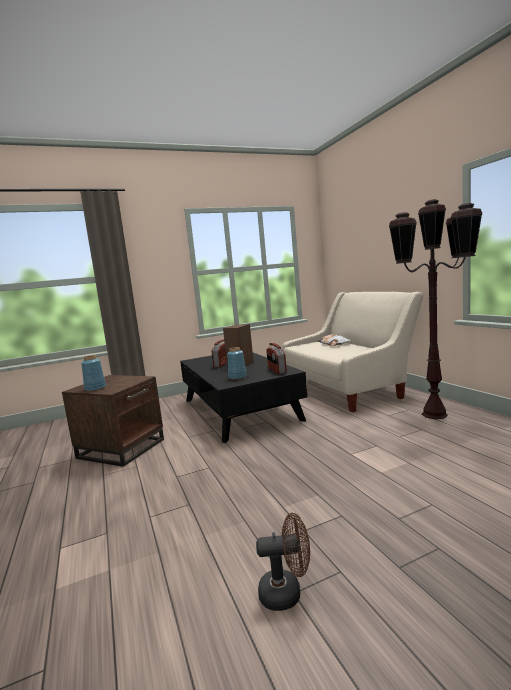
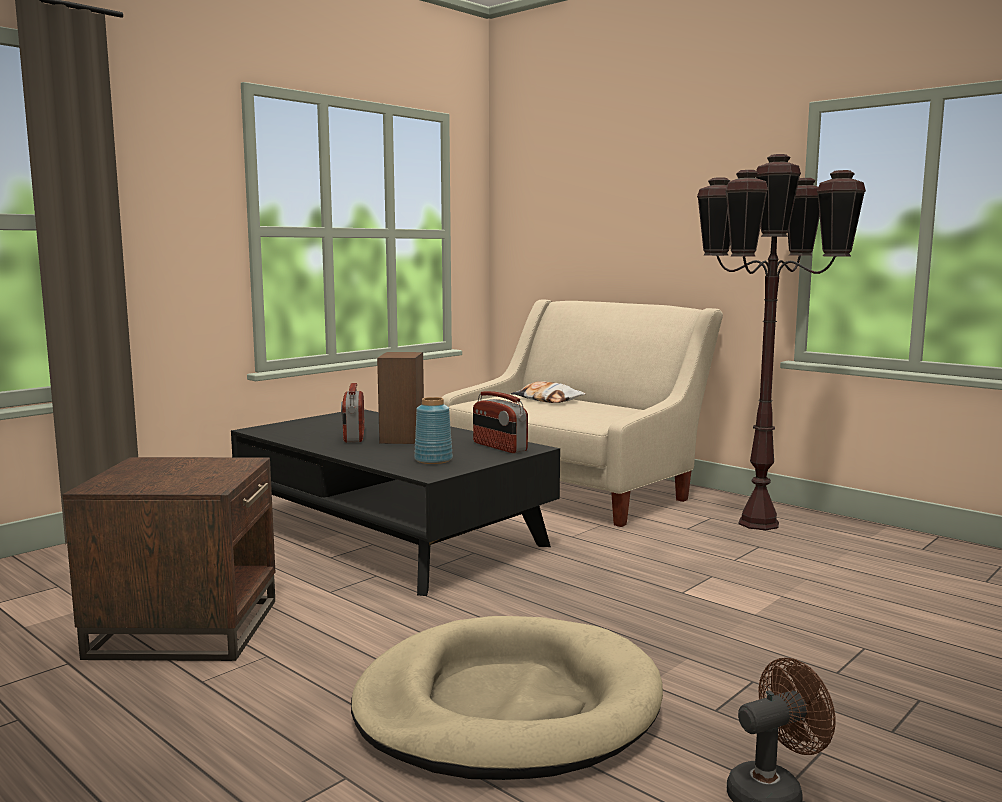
camera: 25 degrees left, 0 degrees up
blue vase [81,355,106,391] -> none
none -> beige dog bed [351,616,663,780]

